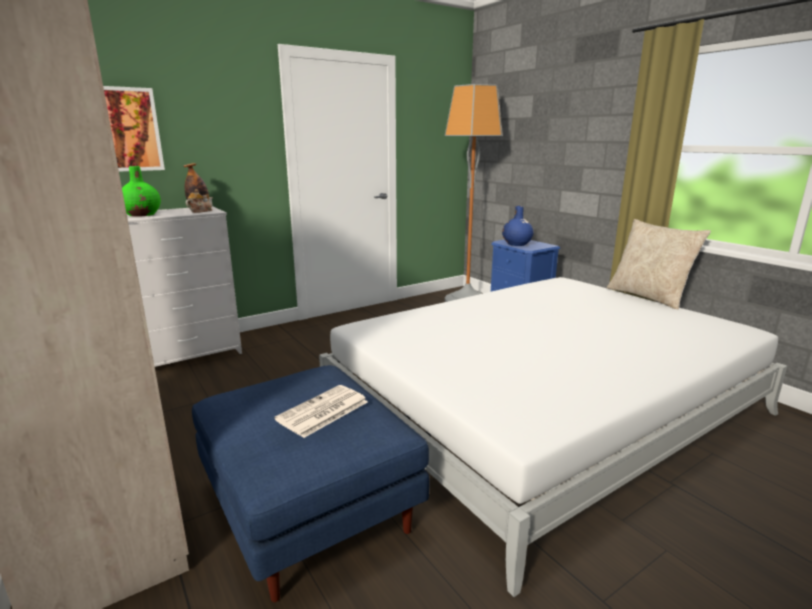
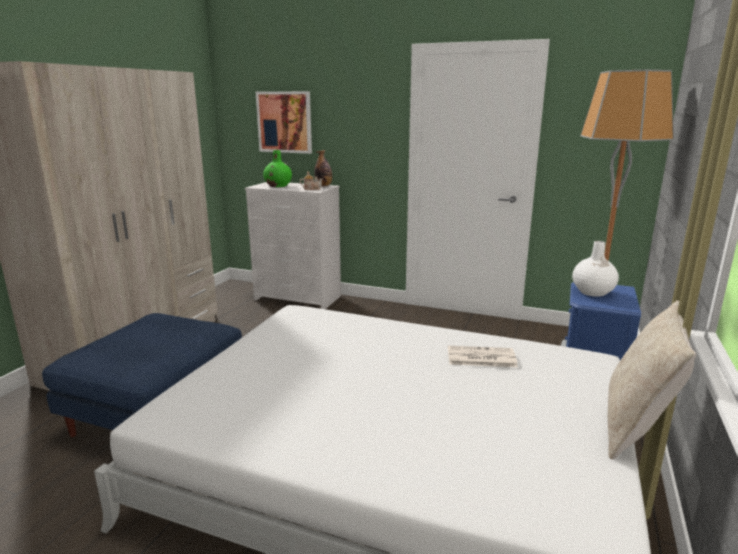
camera: 55 degrees right, 0 degrees up
newspaper [274,385,368,438] -> newspaper moved to [448,346,518,367]
blue vase [502,206,534,246] -> white vase [572,241,619,297]

